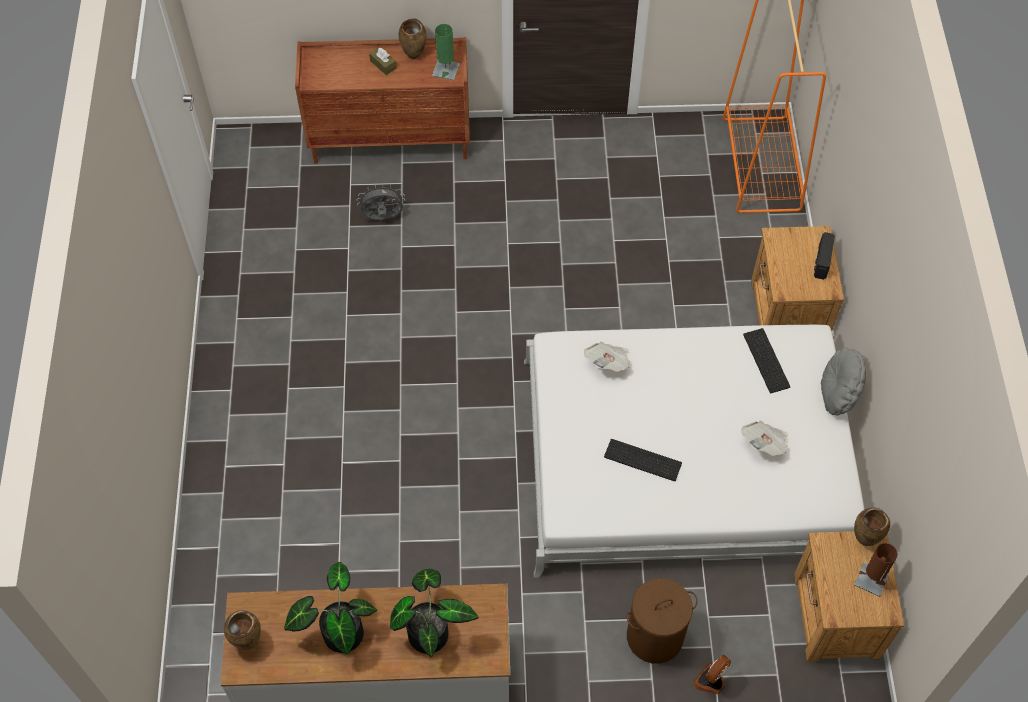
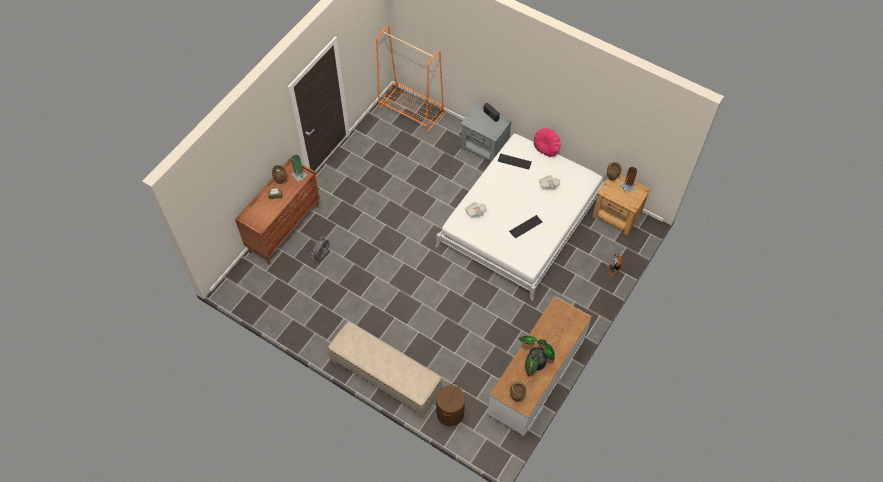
camera: 55 degrees left, 0 degrees up
potted plant [390,569,479,658] -> none
brown laundry basket [627,578,698,664] -> brown laundry basket moved to [436,383,465,426]
brown nightstand [751,226,844,330] -> grey nightstand [461,103,512,164]
grey pillow [821,347,866,416] -> pink pillow [534,128,561,157]
none -> beige bench [328,322,442,418]

